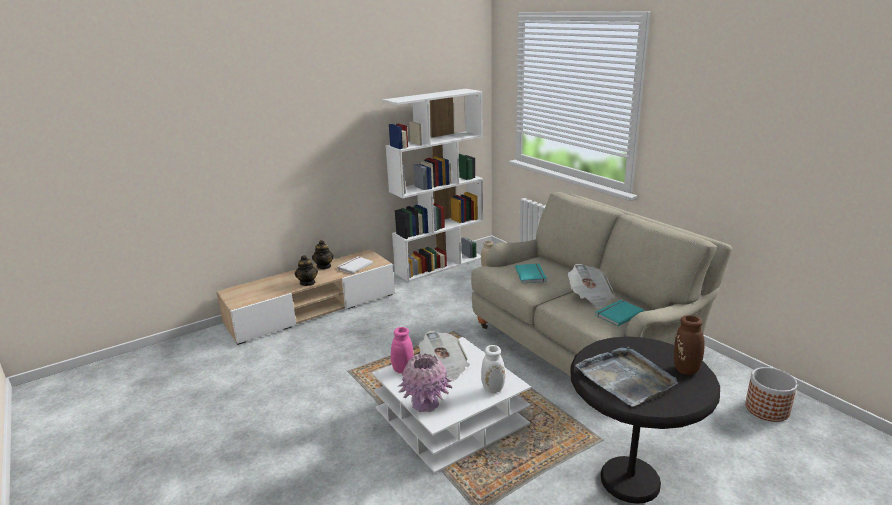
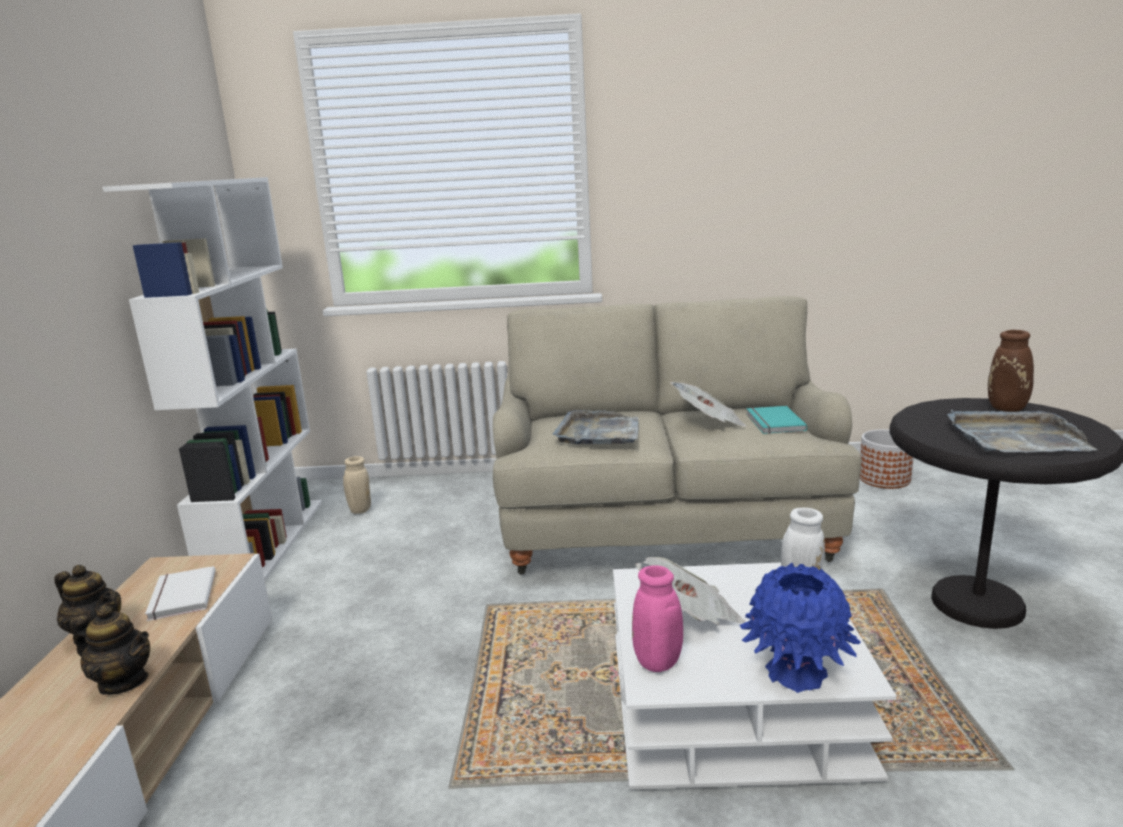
camera: 55 degrees left, 5 degrees down
pink vase [398,353,452,412] -> blue vase [740,563,861,693]
turquoise book [515,264,547,283] -> grey tray [553,410,638,444]

